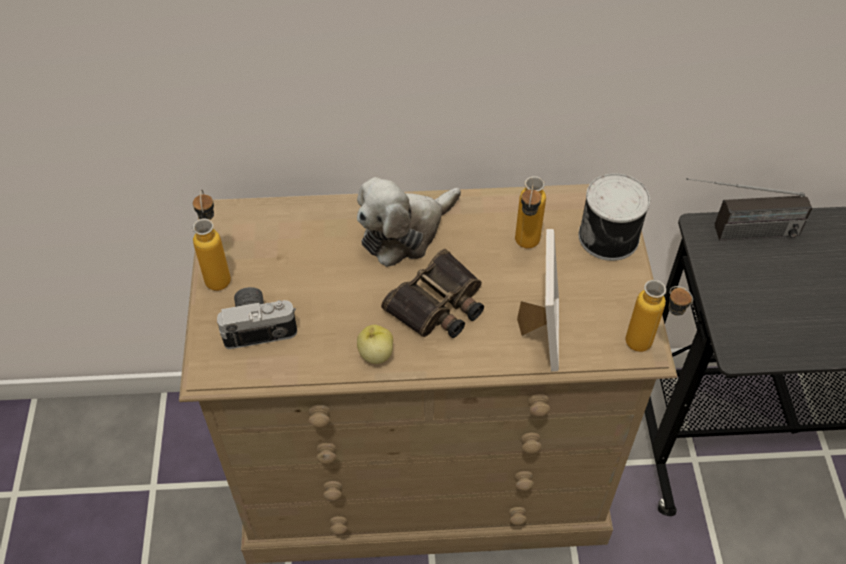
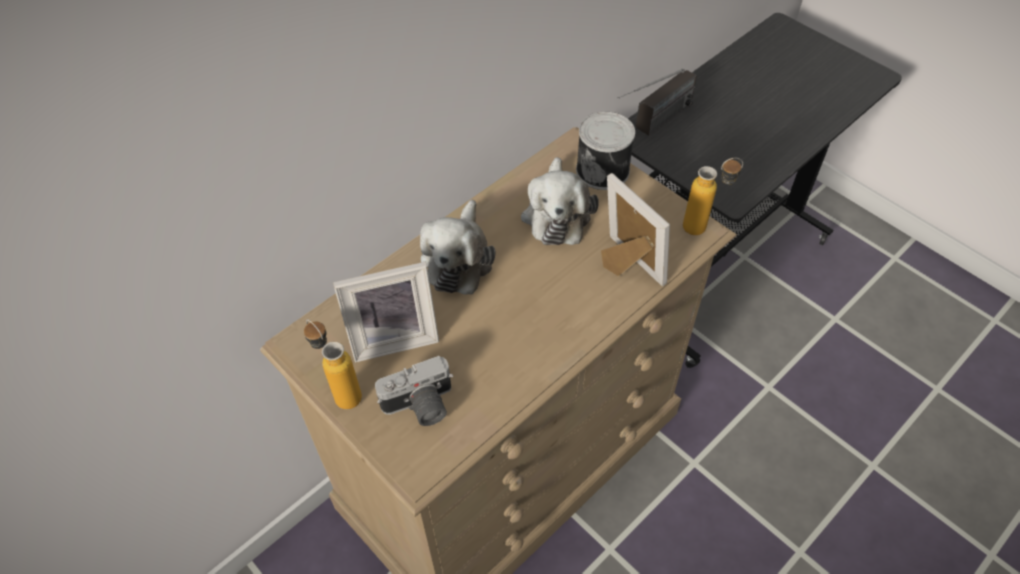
camera: 40 degrees left, 0 degrees up
camera [217,287,297,349] -> camera turned 150 degrees counterclockwise [375,356,453,426]
apple [357,325,393,364] -> none
binoculars [381,249,484,338] -> none
bottle [515,176,546,249] -> plush toy [521,157,599,245]
none -> picture frame [333,262,439,362]

